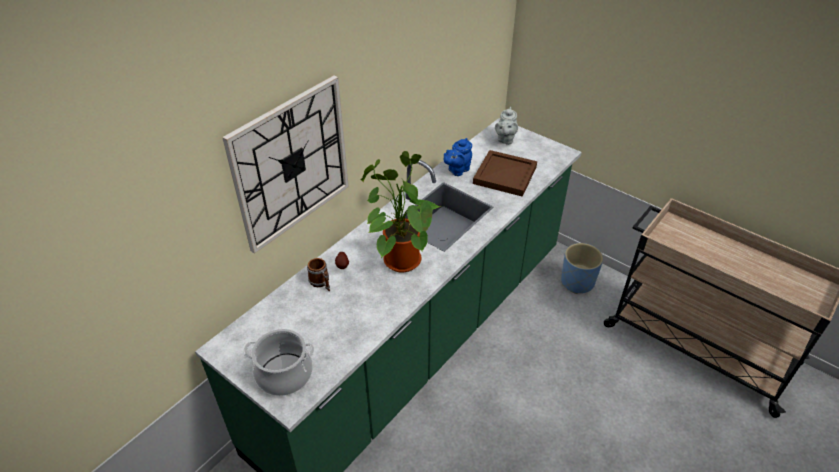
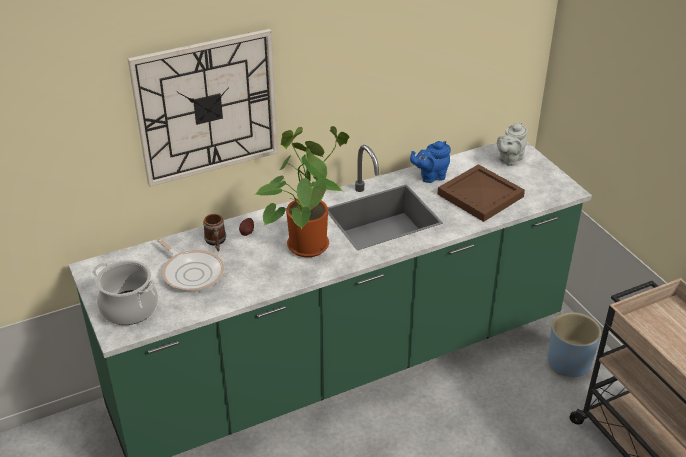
camera: 25 degrees right, 5 degrees down
none -> frying pan [157,238,224,292]

